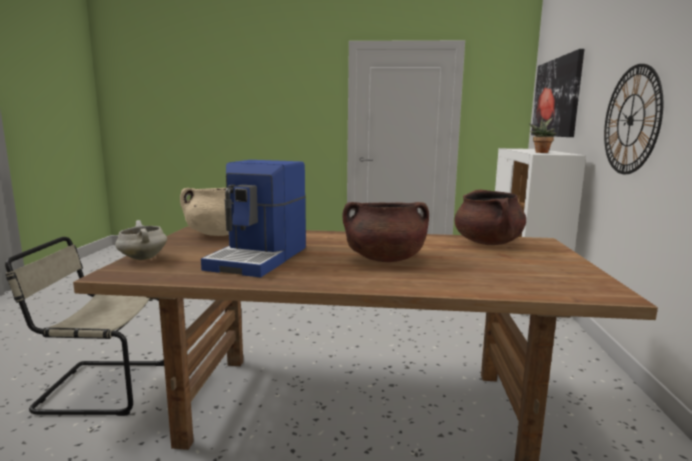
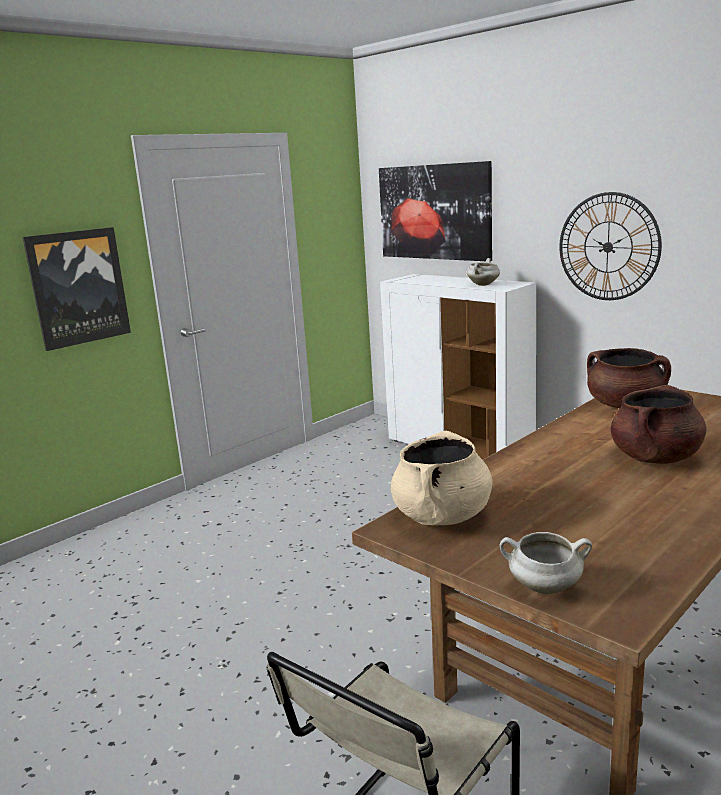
camera: 50 degrees left, 5 degrees up
coffee machine [201,160,306,278] -> none
potted plant [529,117,556,153] -> white cooking pot [467,258,500,286]
none -> picture [22,227,131,351]

